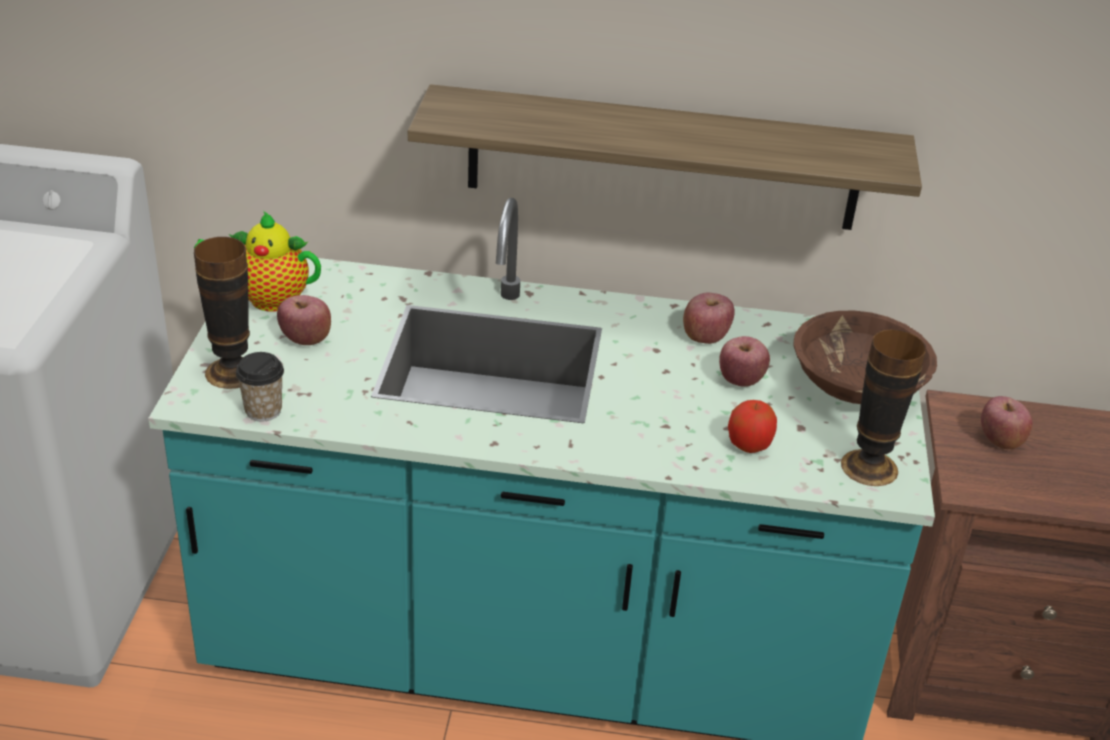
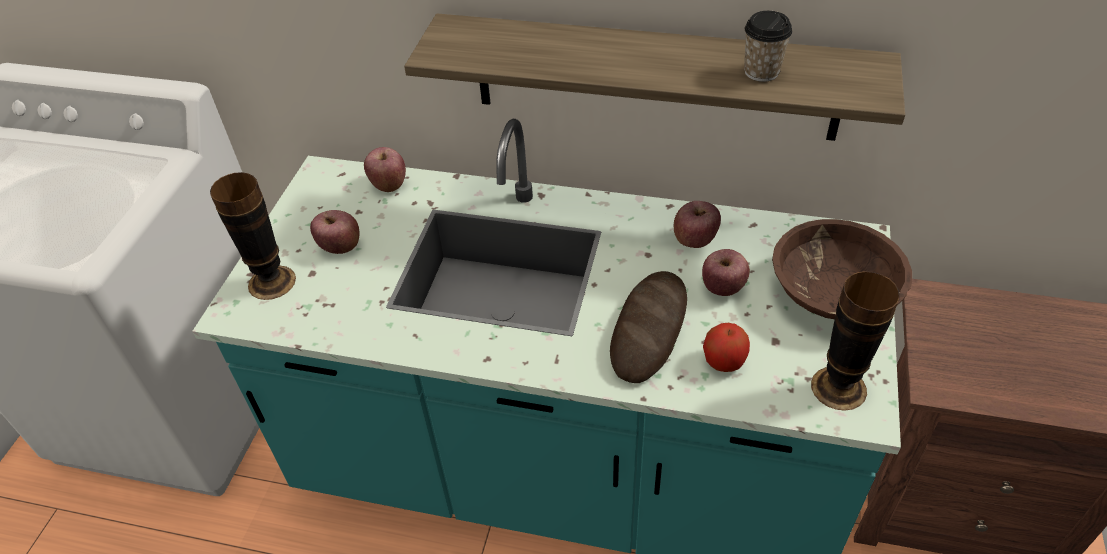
camera: 10 degrees right, 10 degrees up
teapot [194,211,321,312] -> none
cup [236,352,284,422] -> cup moved to [744,11,792,82]
apple [981,396,1033,449] -> apple moved to [364,147,406,192]
none -> bread [610,271,687,383]

